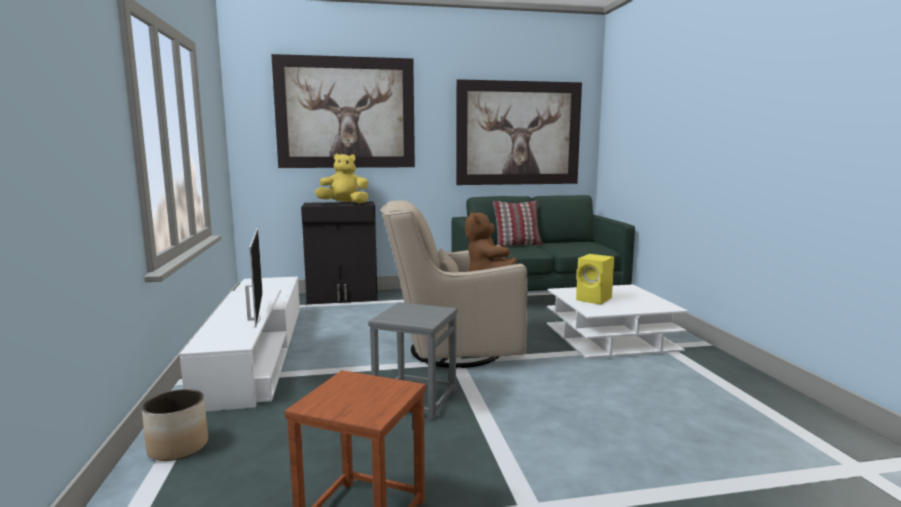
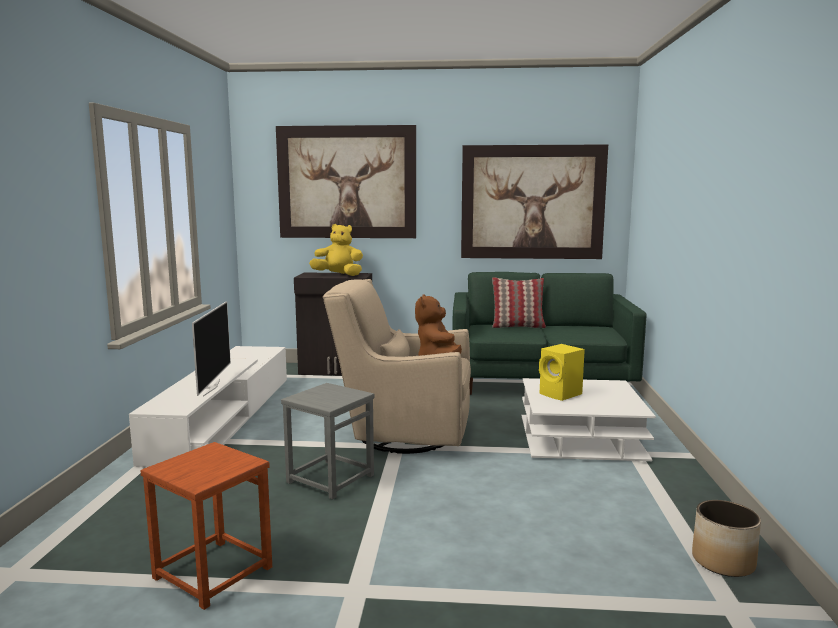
camera: 15 degrees right, 0 degrees up
planter [142,389,208,461] -> planter moved to [692,500,761,577]

